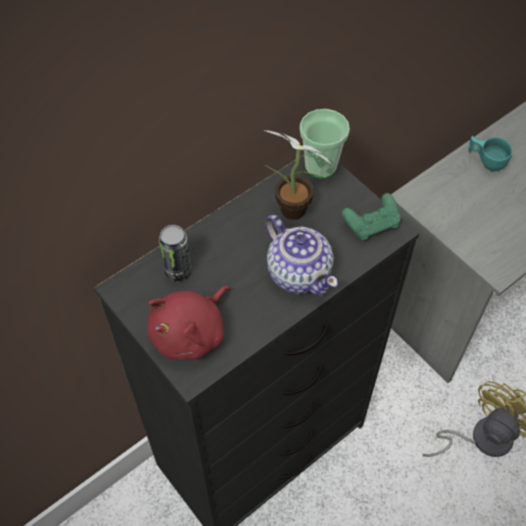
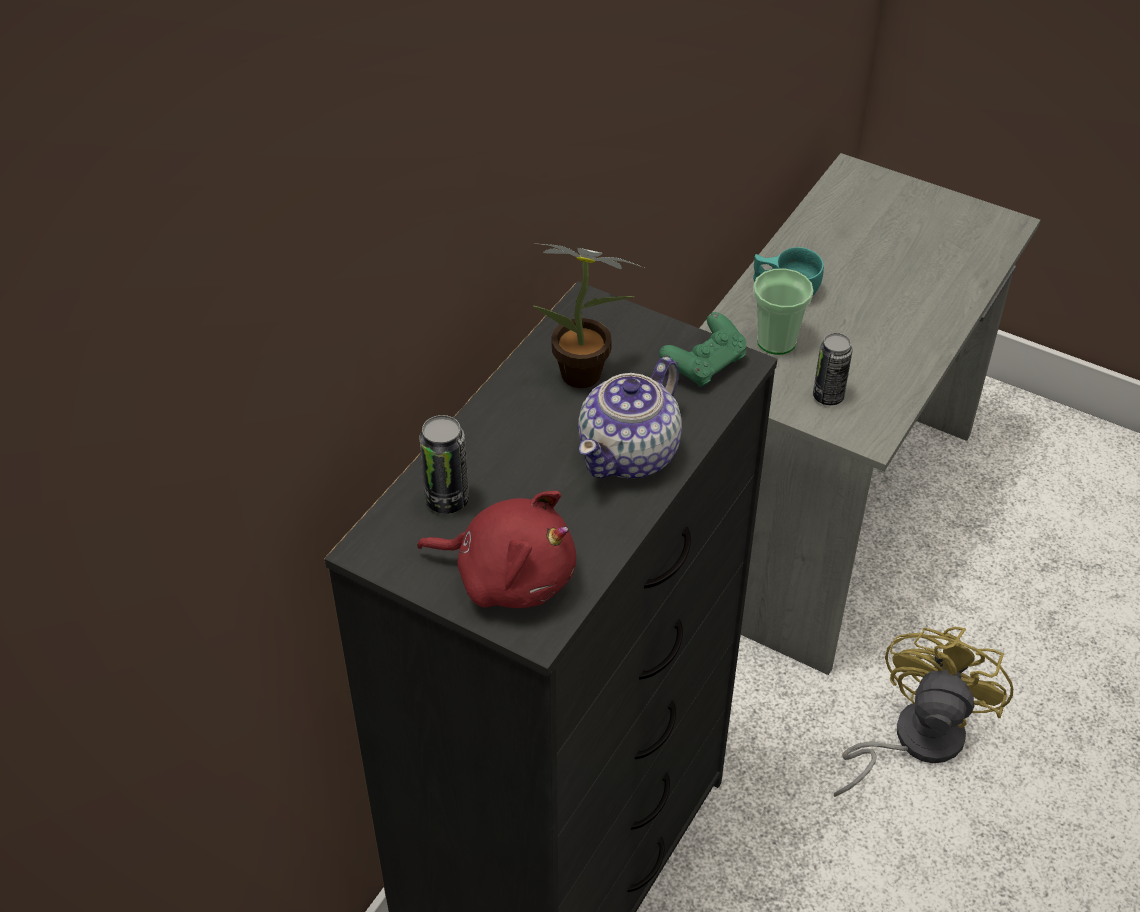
camera: 20 degrees left, 10 degrees down
red plush toy [147,286,230,360] -> red plush toy turned 90 degrees counterclockwise [417,491,576,608]
teapot [265,215,338,296] -> teapot turned 90 degrees clockwise [578,357,682,479]
cup [300,109,350,179] -> cup moved to [753,269,813,355]
none -> can [813,333,853,405]

